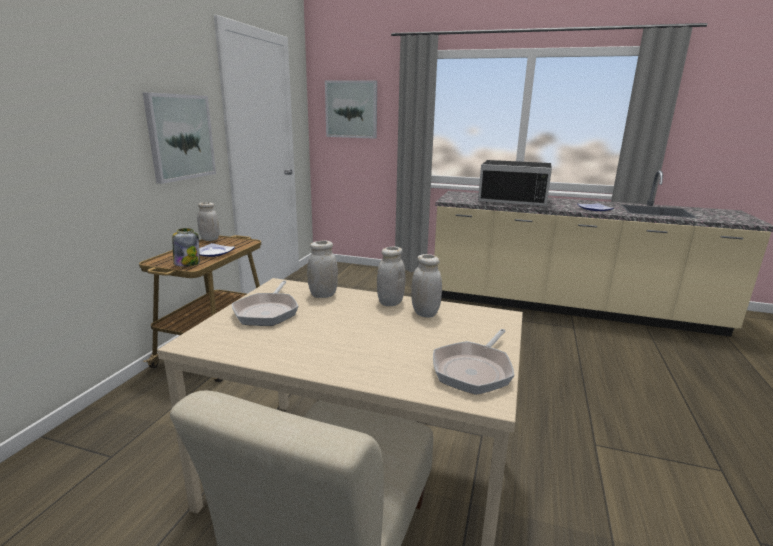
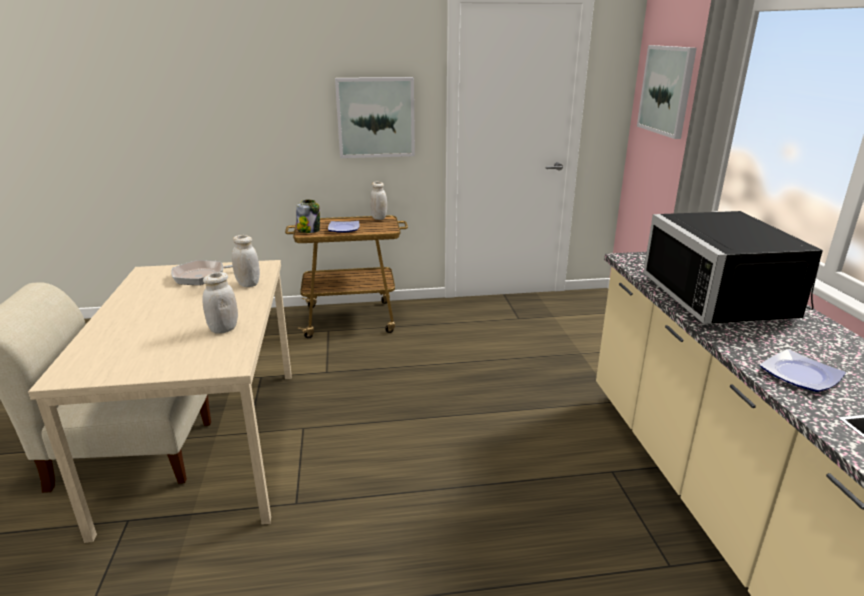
camera: 65 degrees right, 5 degrees up
white jar [377,246,405,306] -> none
frying pan [433,329,514,395] -> none

